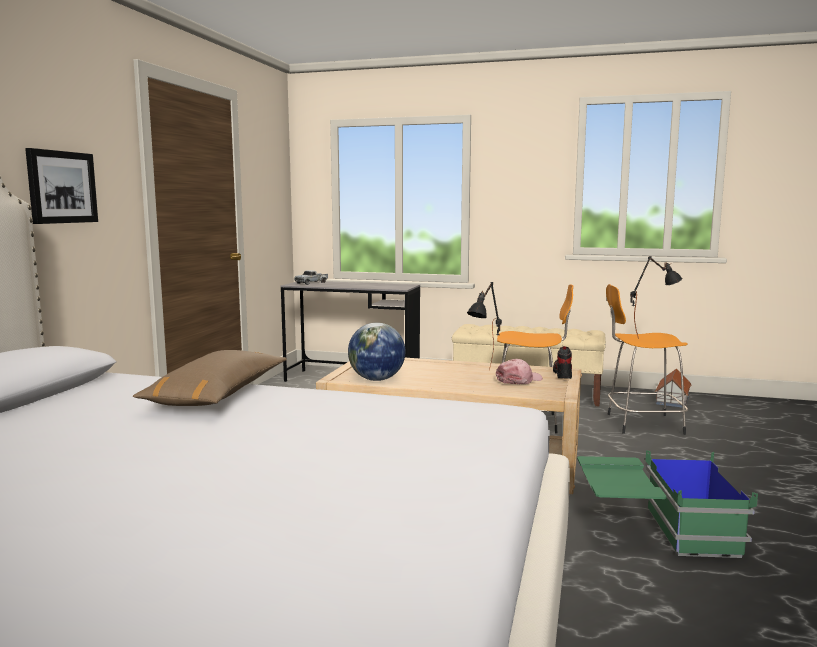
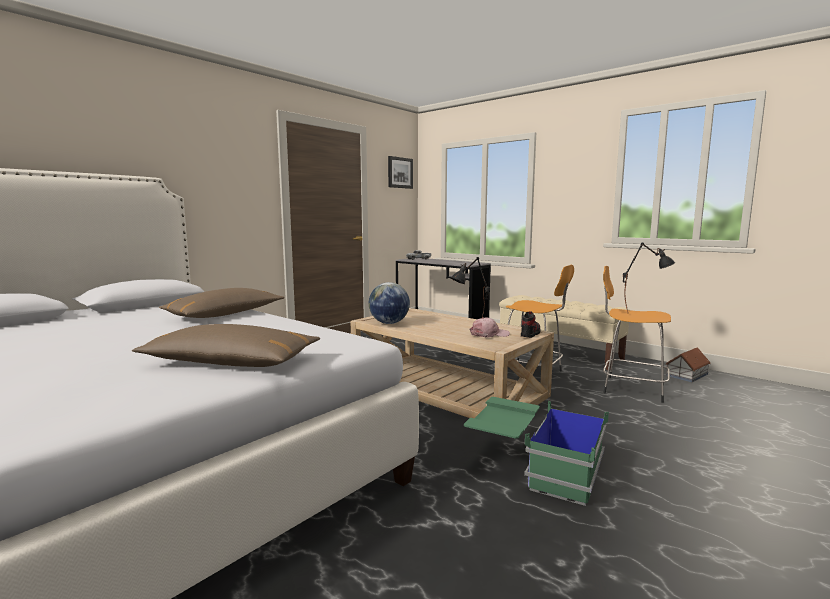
camera: 25 degrees right, 0 degrees up
picture [25,148,98,224] -> picture moved to [388,156,413,189]
none -> brown pillow [132,324,320,367]

